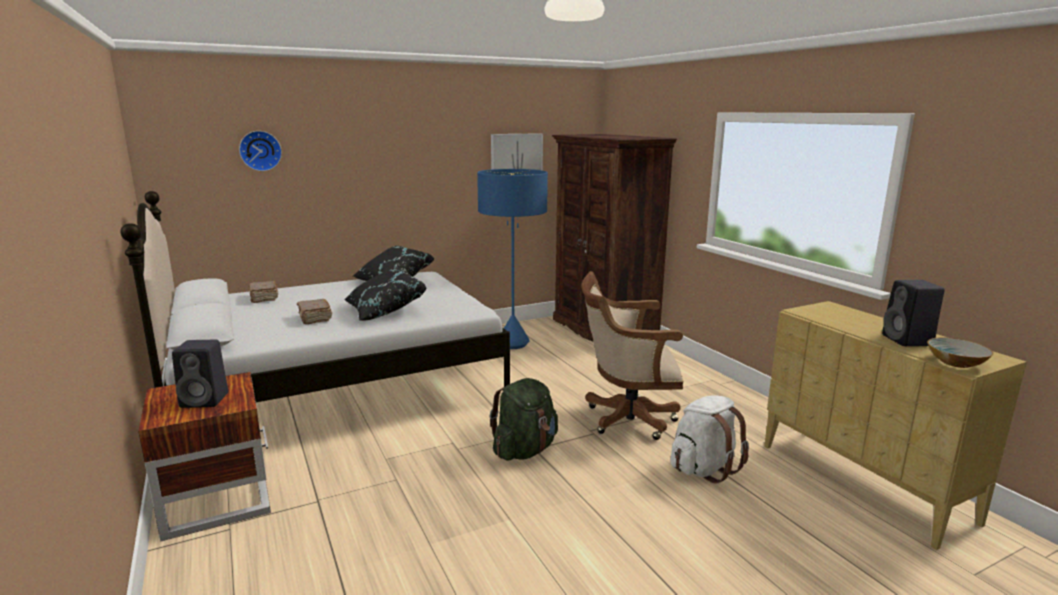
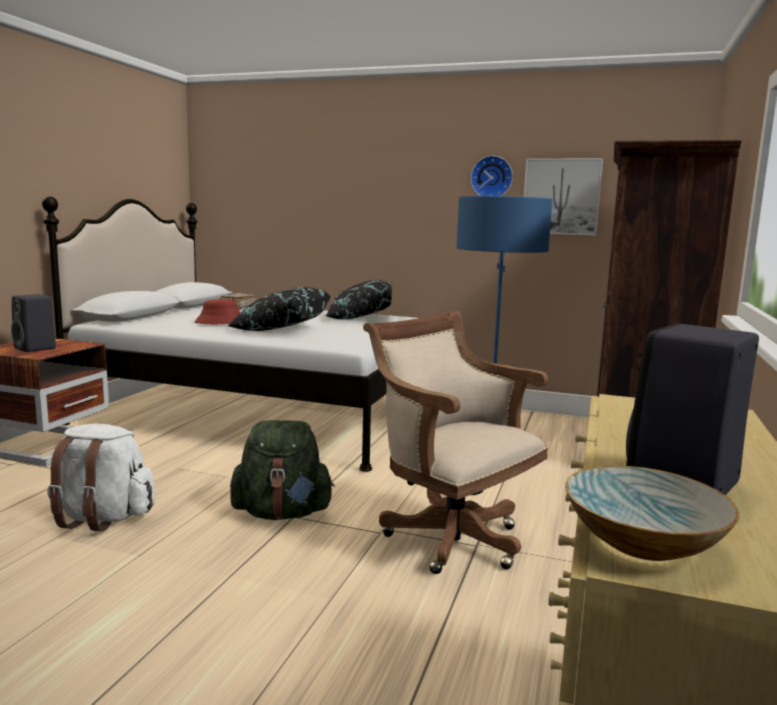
camera: 45 degrees right, 5 degrees down
wall clock [239,131,282,171] -> wall clock moved to [471,156,513,196]
brown book [297,299,332,324] -> red hat [195,299,240,324]
white backpack [670,395,749,484] -> white backpack moved to [47,423,156,531]

